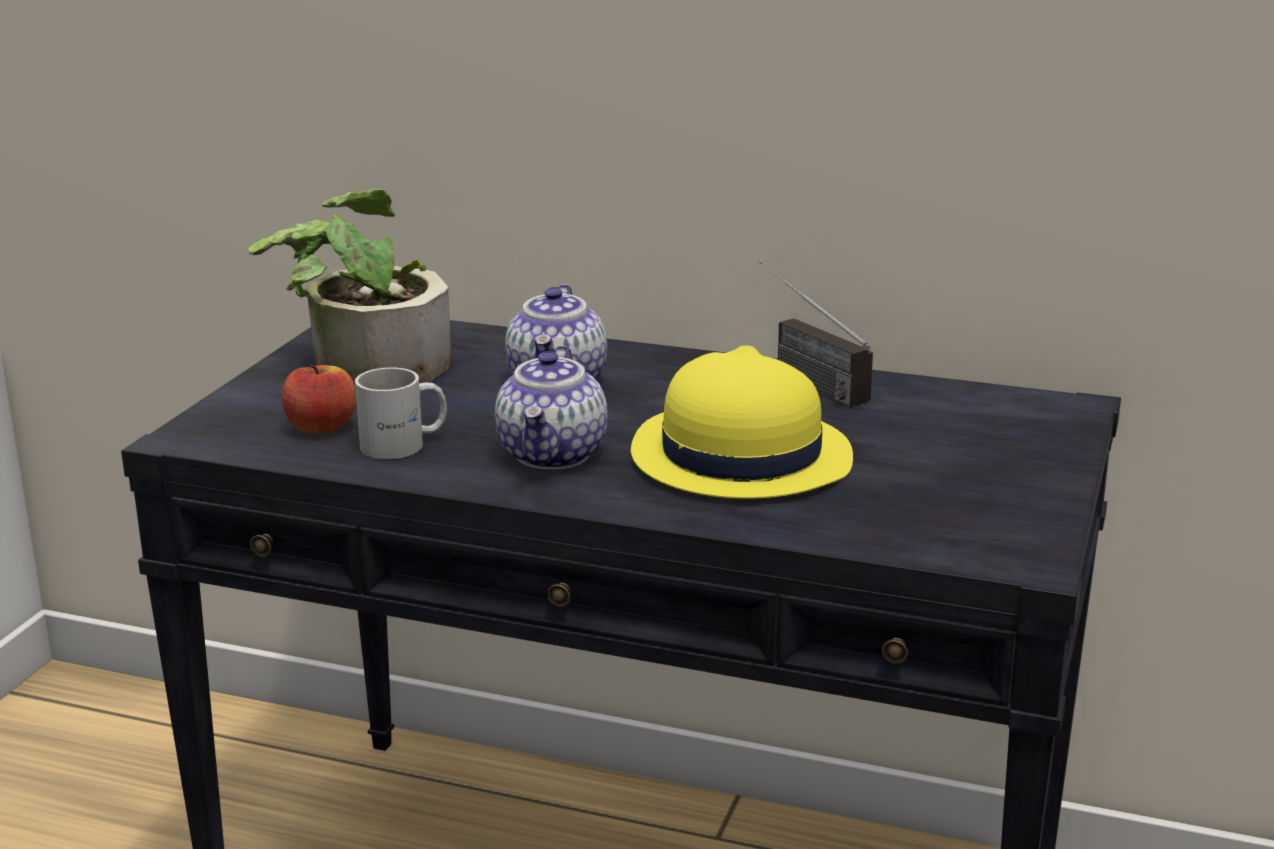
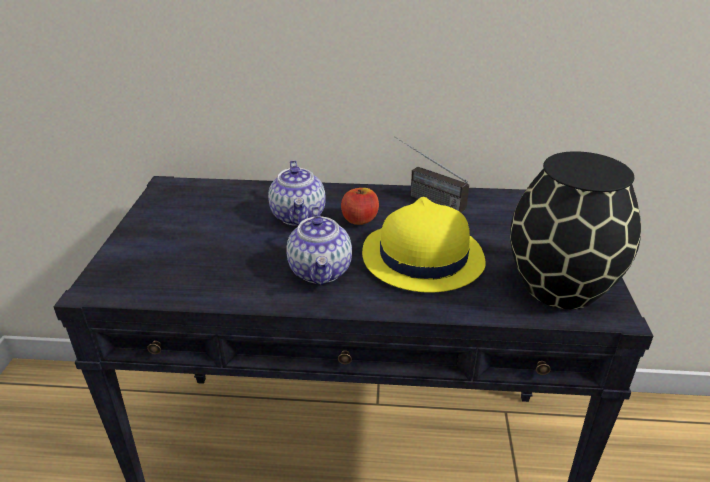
camera: 15 degrees left, 10 degrees up
potted plant [249,189,451,385] -> none
apple [282,364,356,434] -> apple moved to [341,188,379,225]
white mug [355,367,447,459] -> none
none -> black vase [510,151,641,309]

